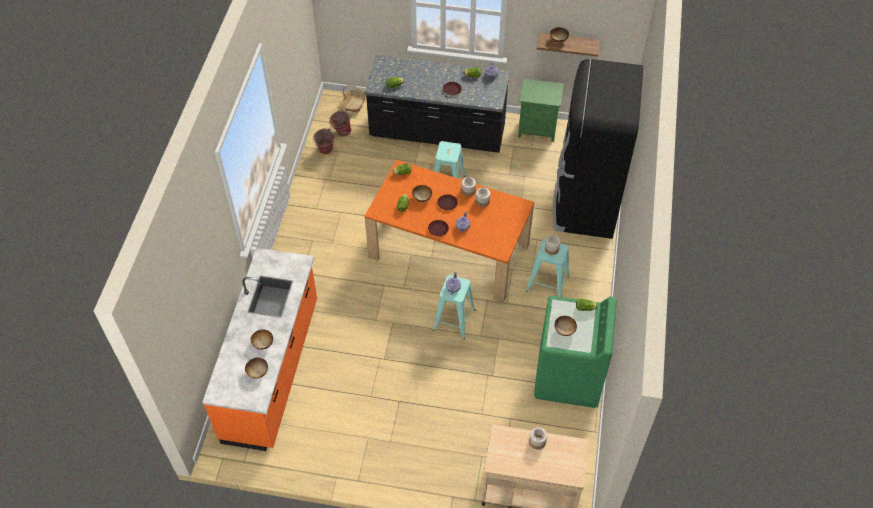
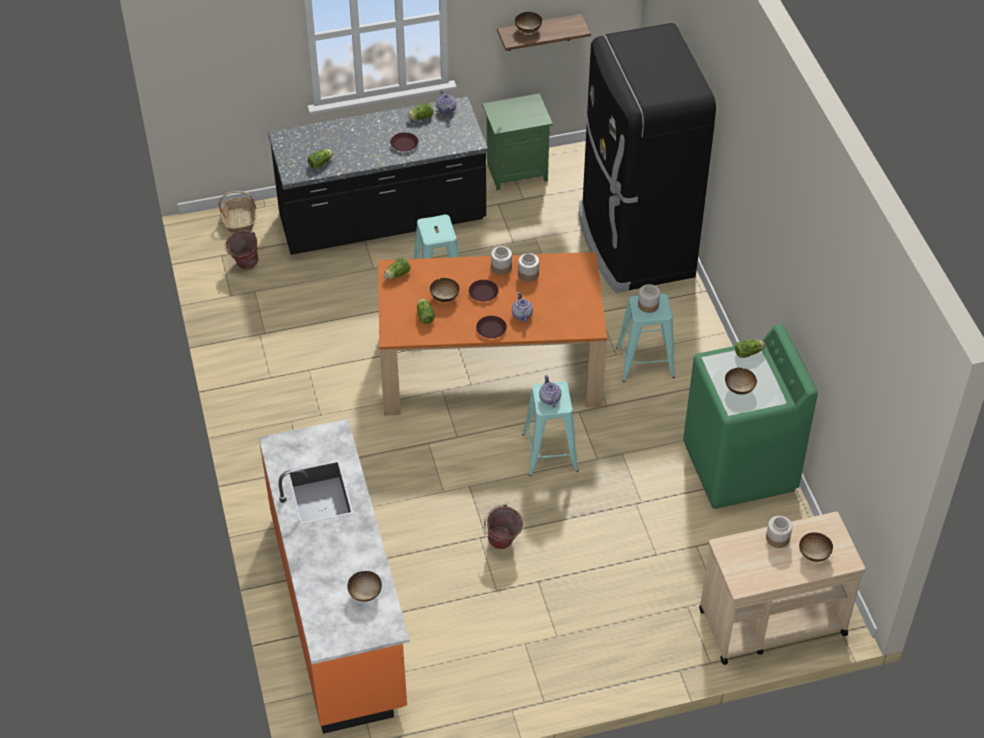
camera: 25 degrees left, 5 degrees down
bowl [251,329,273,350] -> bowl moved to [799,532,833,562]
bucket [313,128,335,154] -> bucket moved to [484,504,523,549]

